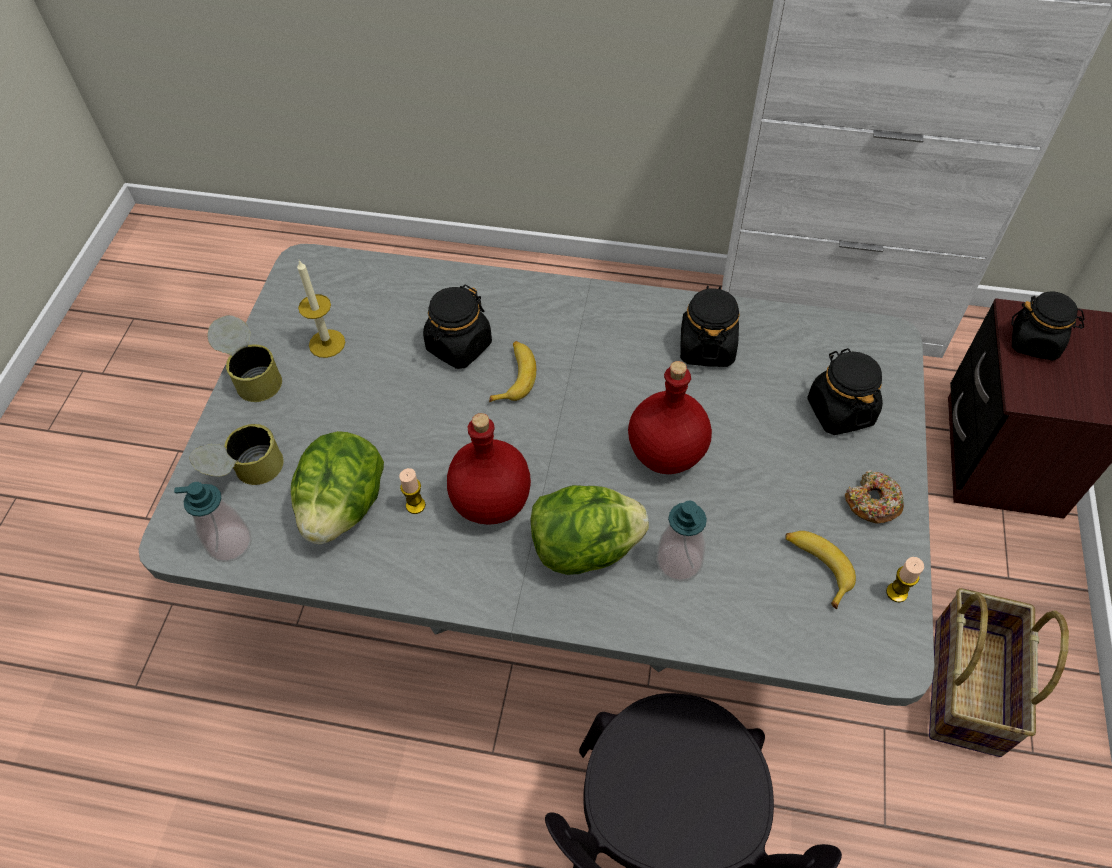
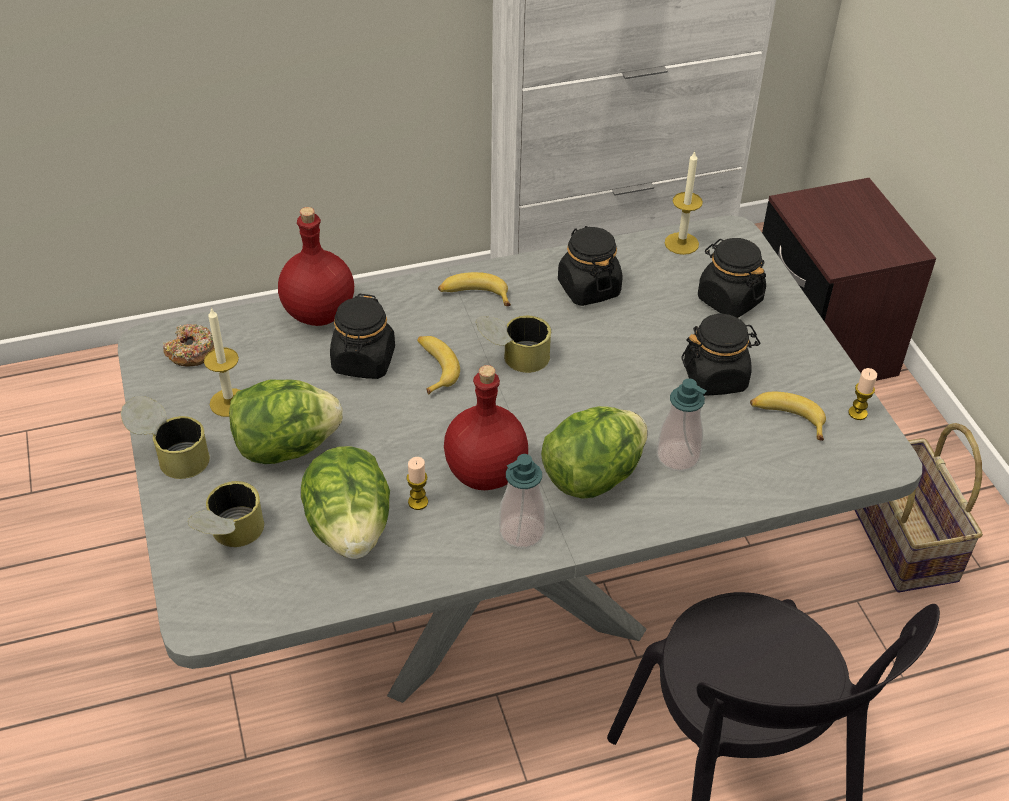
camera: 30 degrees left, 10 degrees down
soap dispenser [174,482,252,562] -> soap dispenser moved to [499,454,546,549]
red bottle [628,361,712,474] -> red bottle moved to [278,207,354,326]
donut [845,470,904,523] -> donut moved to [163,324,215,367]
black jar [1011,291,1085,361] -> black jar moved to [681,314,760,396]
none -> lettuce [229,379,343,464]
none -> banana [438,272,511,306]
none -> can [476,316,551,373]
none -> candle [665,150,703,255]

